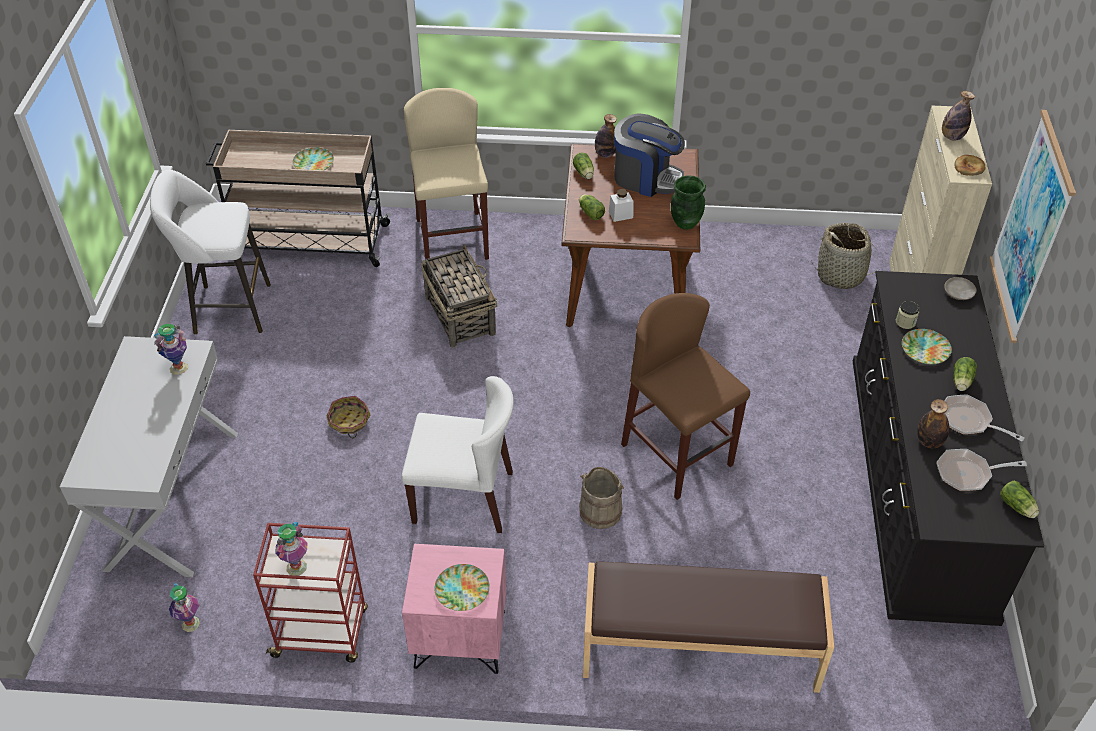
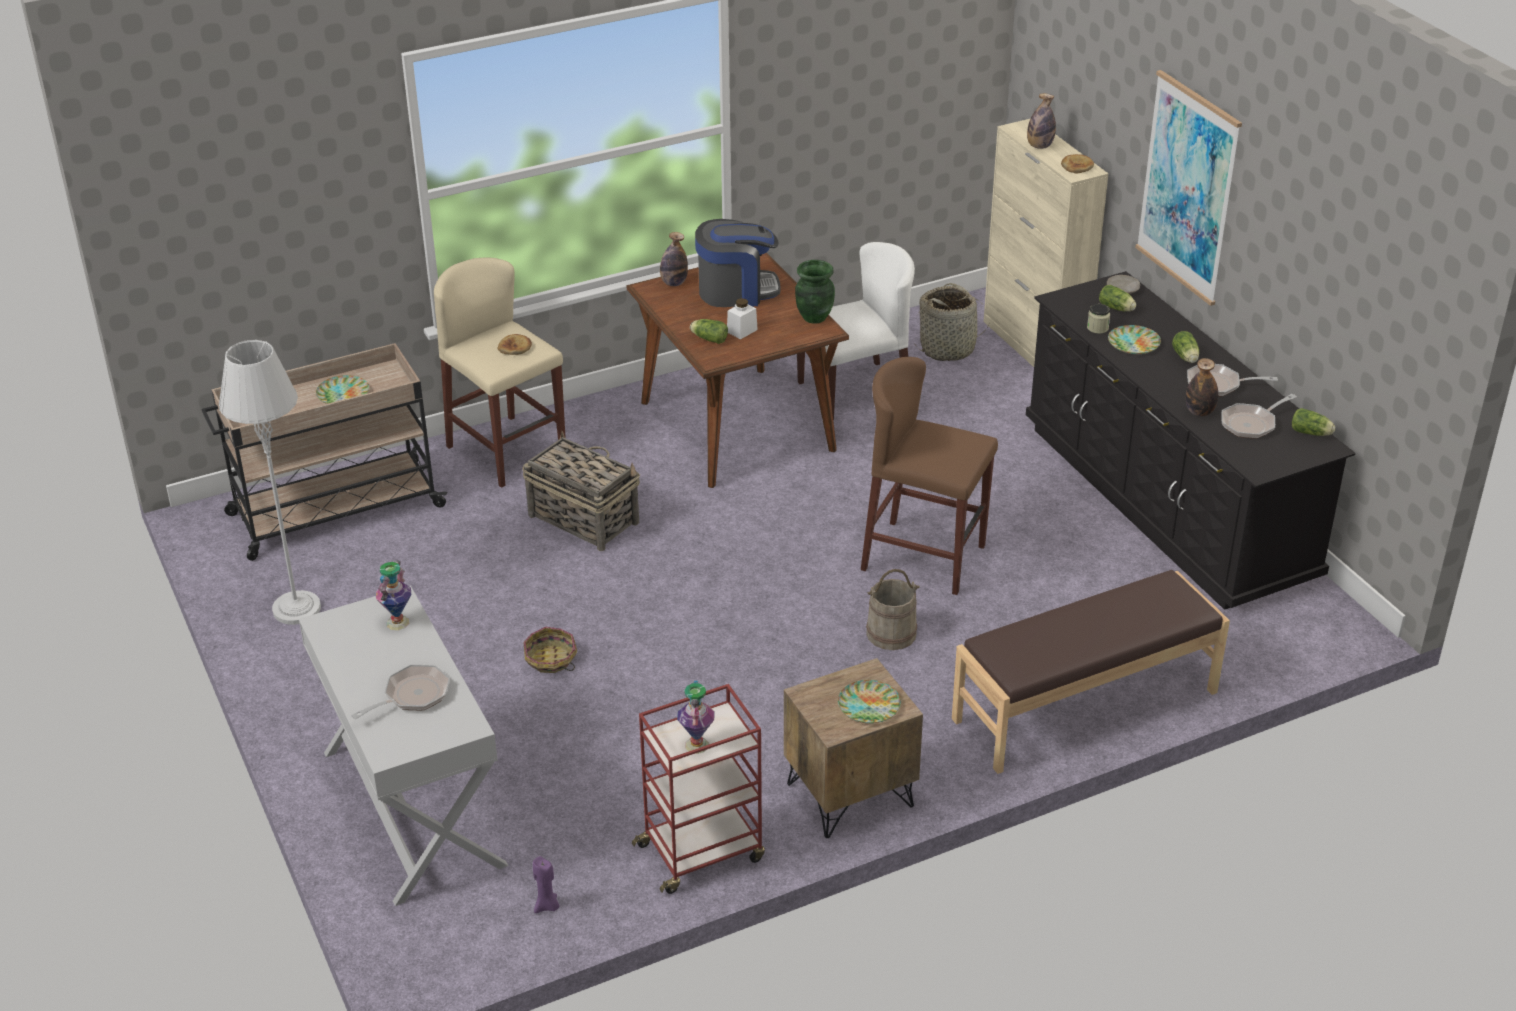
camera: 30 degrees left, 10 degrees down
white stool [150,170,271,334] -> grey floor lamp [219,340,321,625]
vase [169,583,200,632] -> purple candle [533,856,559,913]
white chair [401,376,514,533] -> white chair moved to [797,242,915,420]
pink nightstand [402,544,506,674] -> brown nightstand [784,658,923,838]
lettuce [573,153,594,179] -> lettuce moved to [1099,285,1136,311]
none -> frying pan [351,665,450,719]
none -> bread [498,334,532,355]

